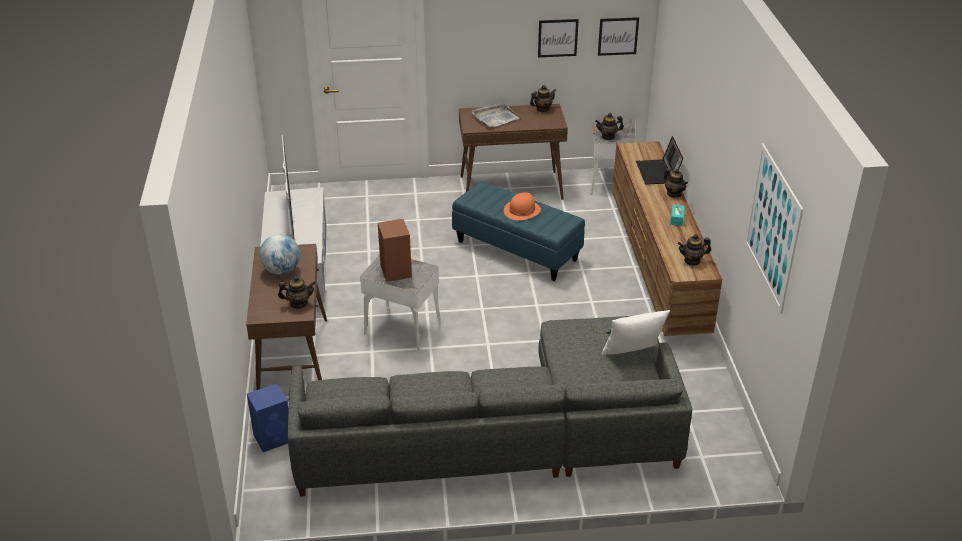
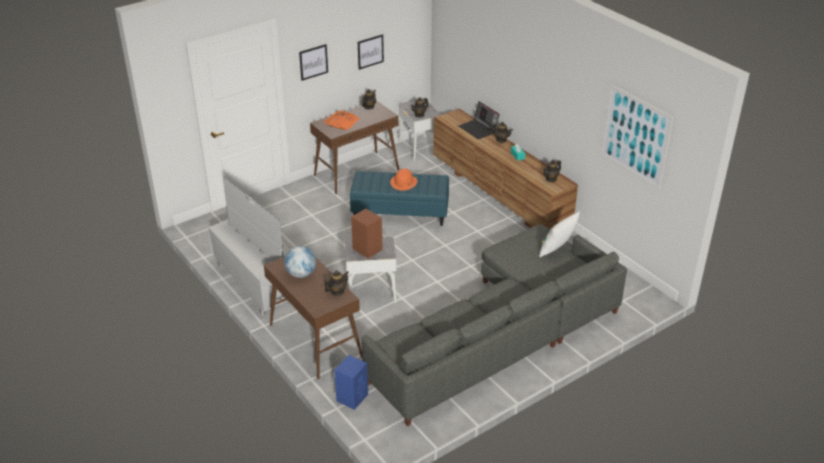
camera: 30 degrees left, 0 degrees up
grey tray [471,103,519,128] -> orange tray [324,110,360,130]
picture [598,17,639,56] -> picture moved to [299,44,328,81]

